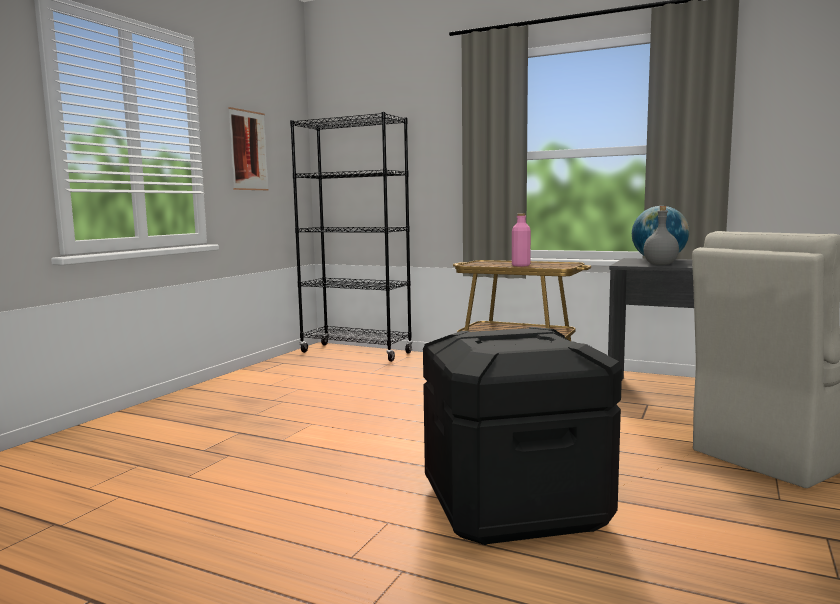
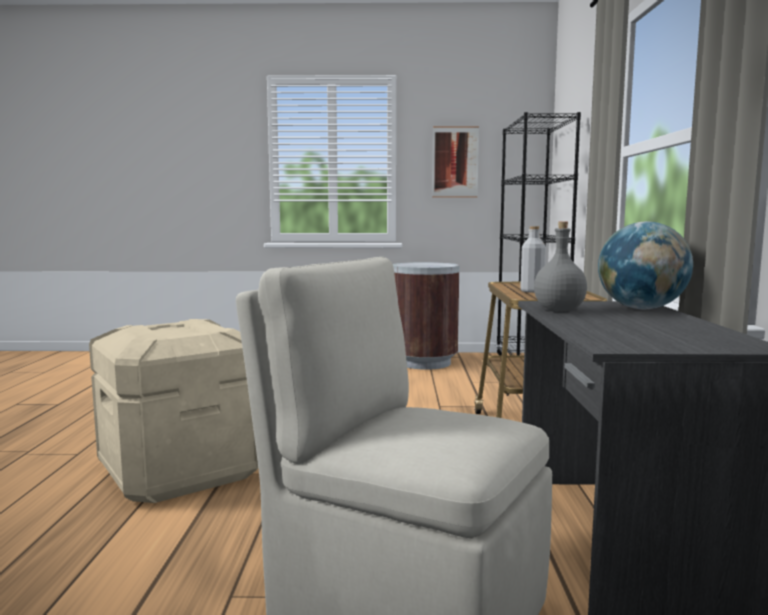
camera: 65 degrees right, 0 degrees up
black storage box [423,327,622,545] -> beige storage box [89,319,258,503]
pink bottle [512,213,531,266] -> grey bottle [520,226,546,293]
none -> brown trash can [393,262,460,370]

